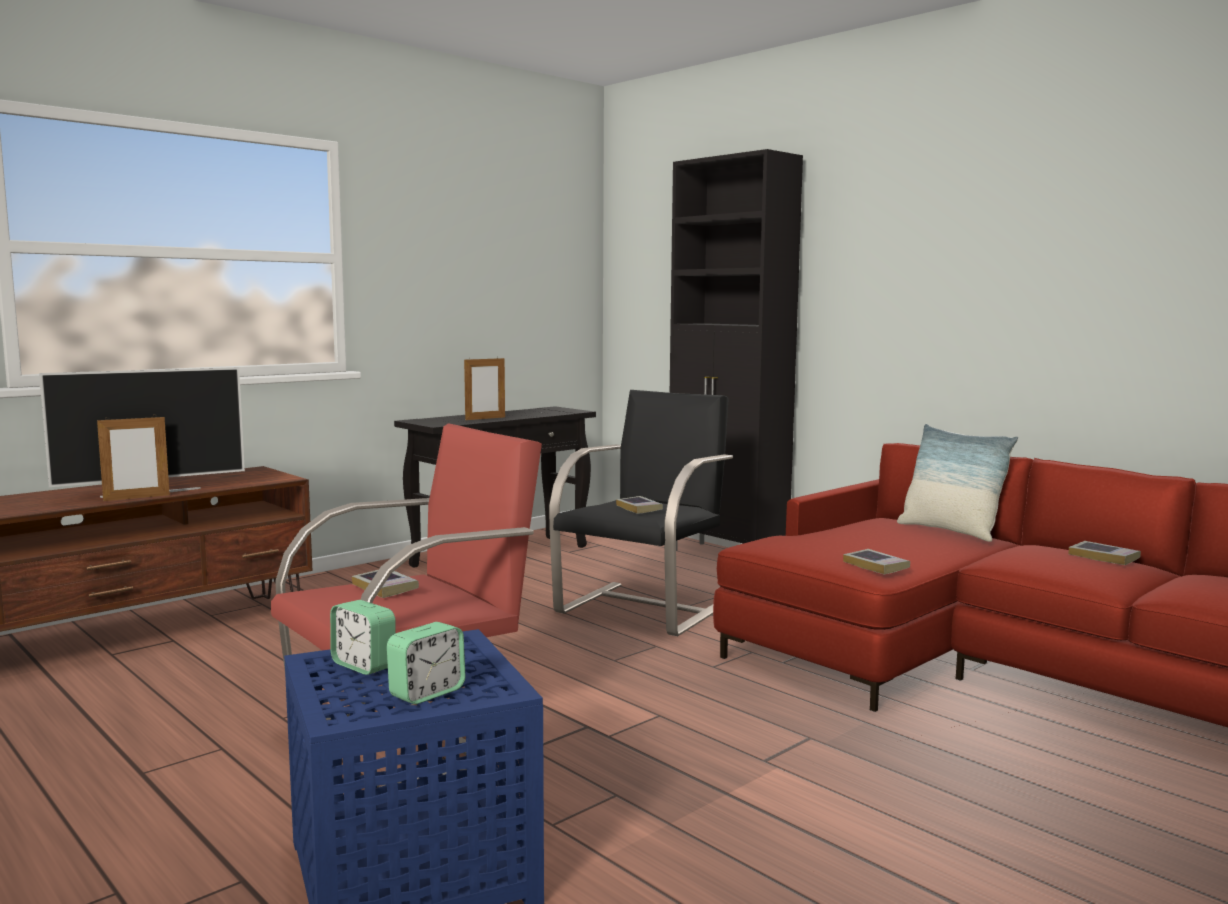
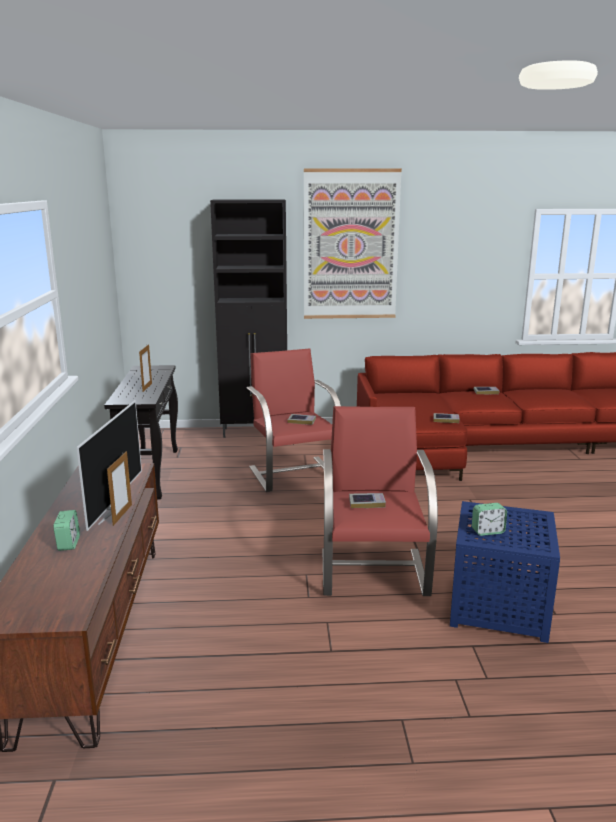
camera: 50 degrees left, 10 degrees up
alarm clock [387,622,466,704] -> alarm clock moved to [53,510,80,551]
black armchair [549,390,733,637] -> red armchair [246,348,341,492]
pillow [897,424,1018,542] -> none
none -> picture [304,168,402,319]

